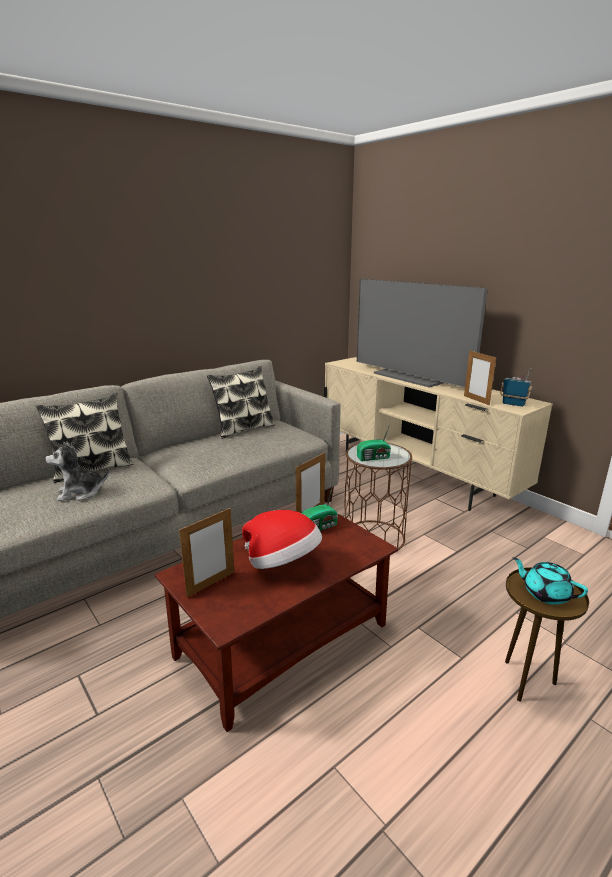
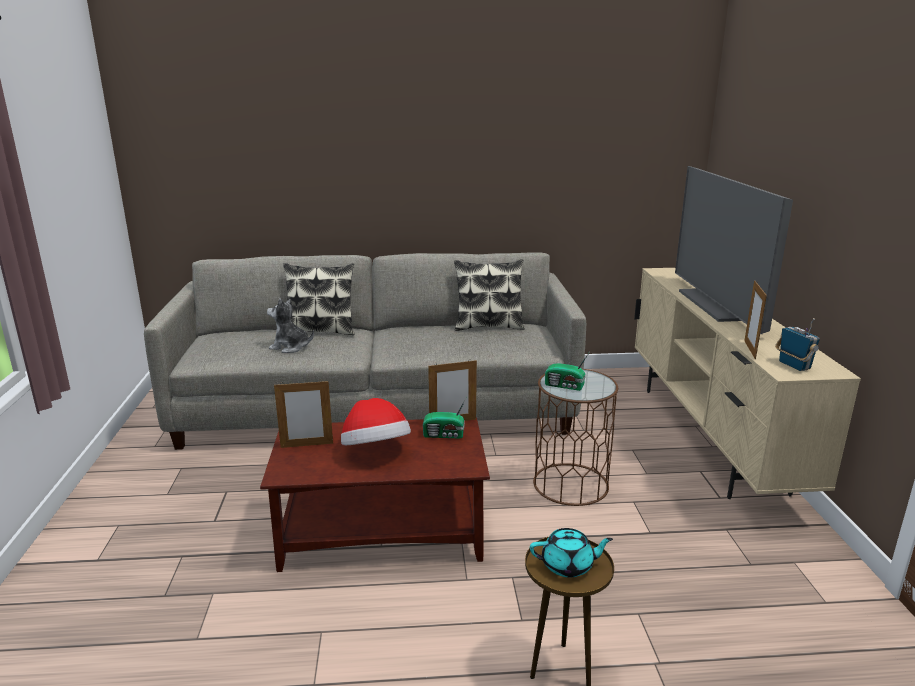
camera: 35 degrees right, 0 degrees up
turquoise teapot [513,557,588,605] -> turquoise teapot turned 105 degrees clockwise [530,528,613,578]

